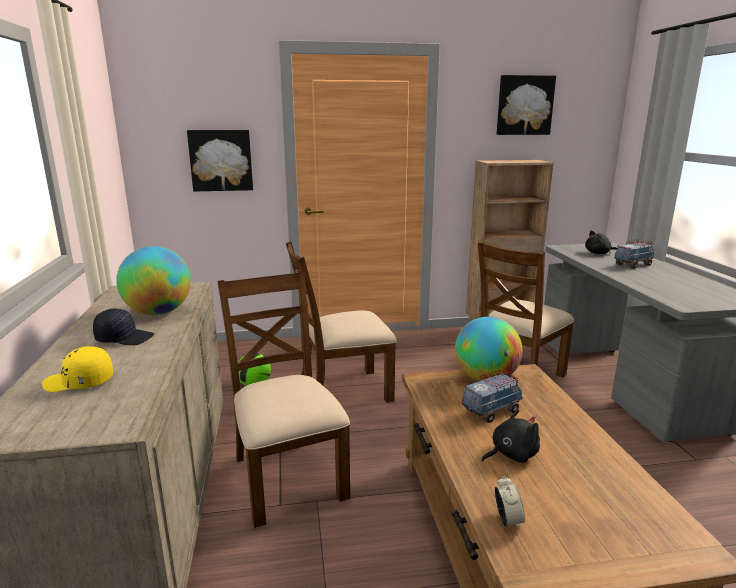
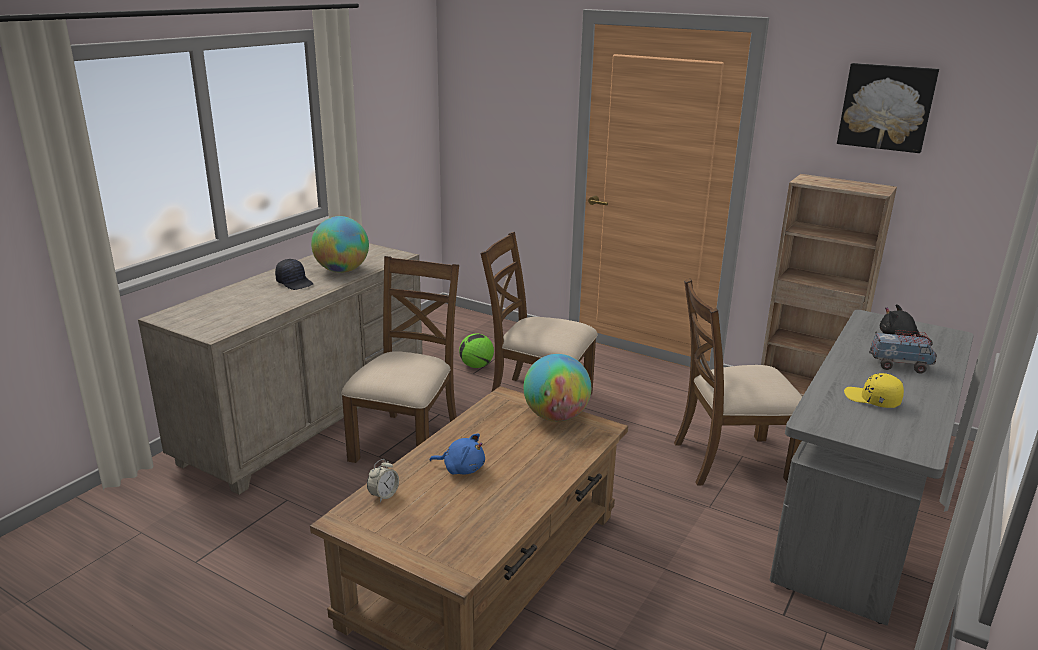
camera: 40 degrees right, 5 degrees up
yellow cap [42,346,113,392] -> yellow cap moved to [844,373,904,408]
picture [187,130,253,191] -> none
toy truck [462,370,523,423] -> none
black plush toy [481,409,540,463] -> blue plush toy [429,433,485,474]

